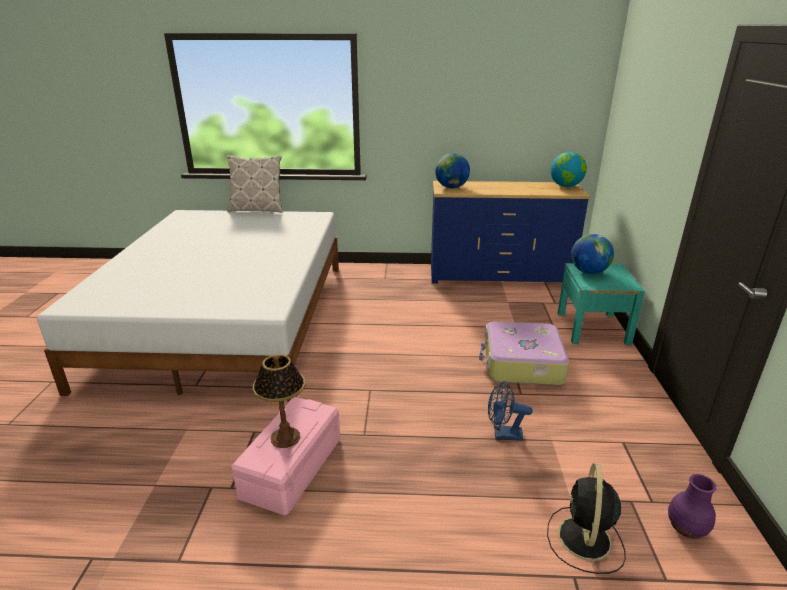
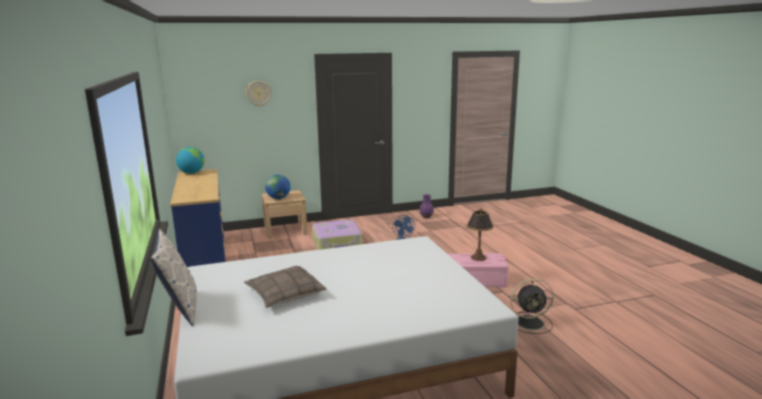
camera: 110 degrees left, 10 degrees down
globe [435,153,470,189] -> none
black fan [547,463,626,574] -> black fan moved to [511,279,554,334]
turquoise nightstand [558,263,645,345] -> beige nightstand [262,190,307,239]
none -> pillow [244,266,327,308]
none -> wall clock [245,81,271,107]

